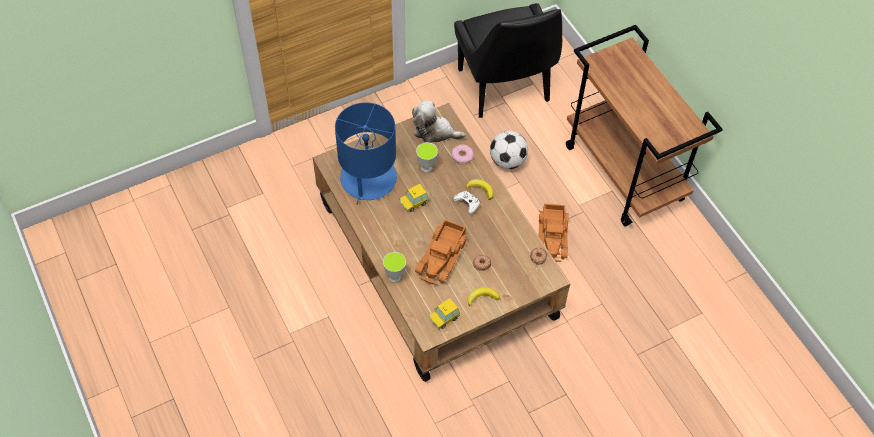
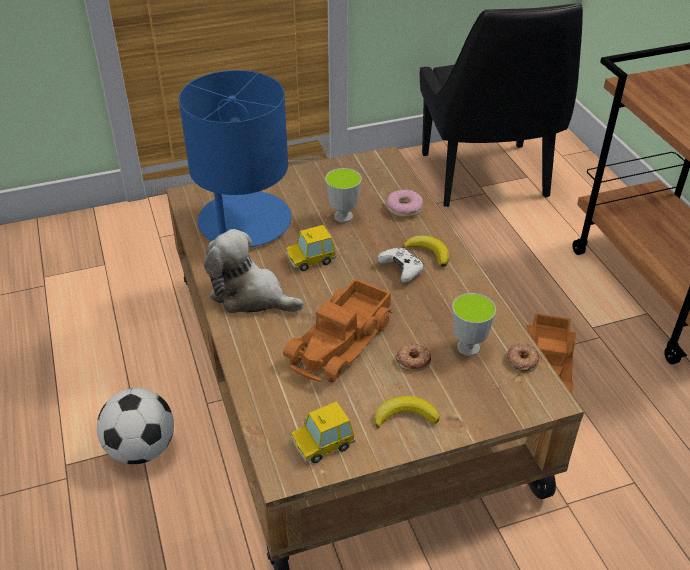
camera: 10 degrees right, 15 degrees down
cup [383,252,406,282] -> cup moved to [452,293,496,356]
plush toy [412,100,466,143] -> plush toy moved to [203,229,304,313]
football [490,131,528,169] -> football moved to [97,388,174,464]

